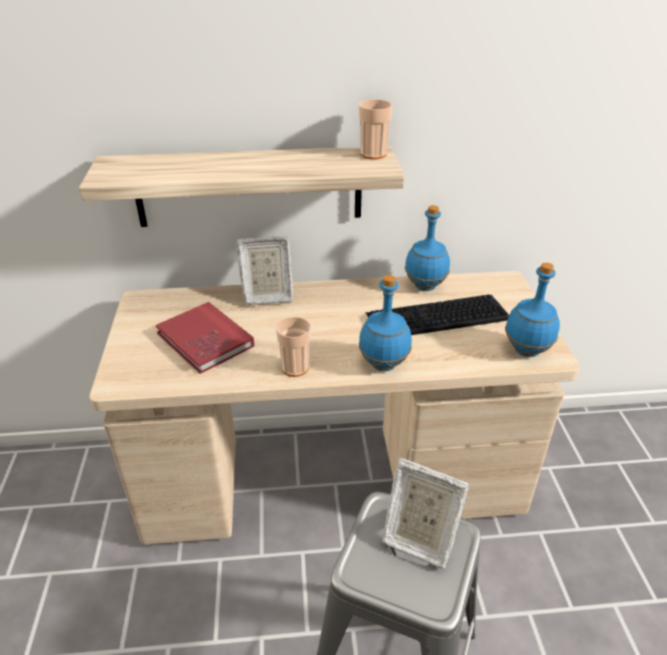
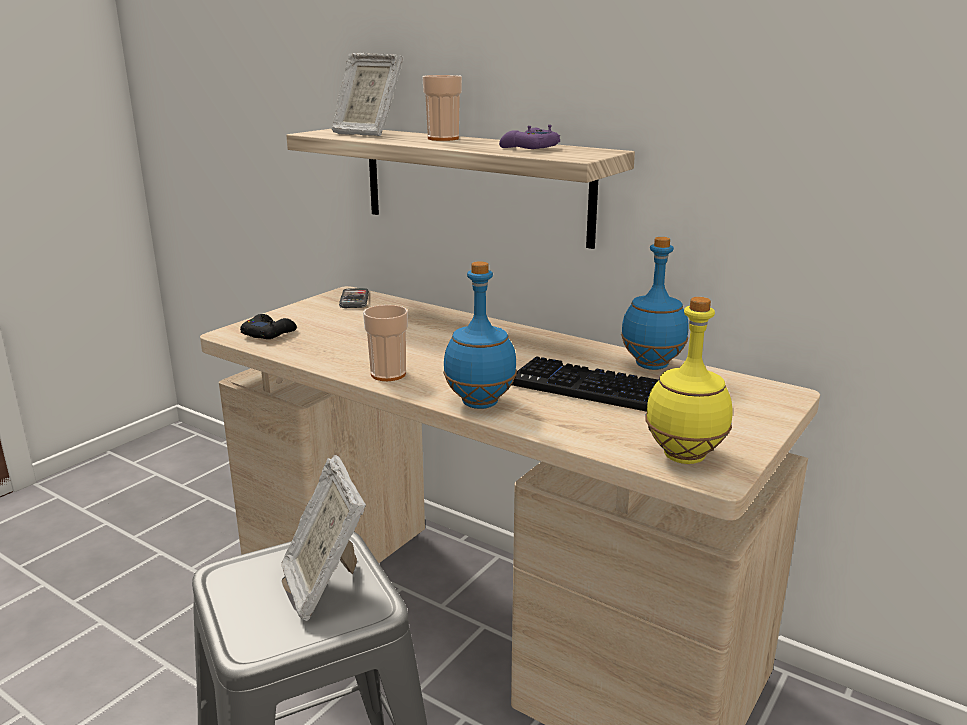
camera: 40 degrees right, 15 degrees down
red book [156,302,254,374] -> none
picture frame [236,236,293,305] -> picture frame moved to [331,53,403,136]
cup [359,99,392,160] -> cup moved to [422,75,462,141]
blue bottle [505,262,560,357] -> yellow bottle [645,297,732,464]
none -> black game controller [240,314,297,339]
none -> phone [339,288,369,308]
none -> purple game controller [499,125,560,149]

